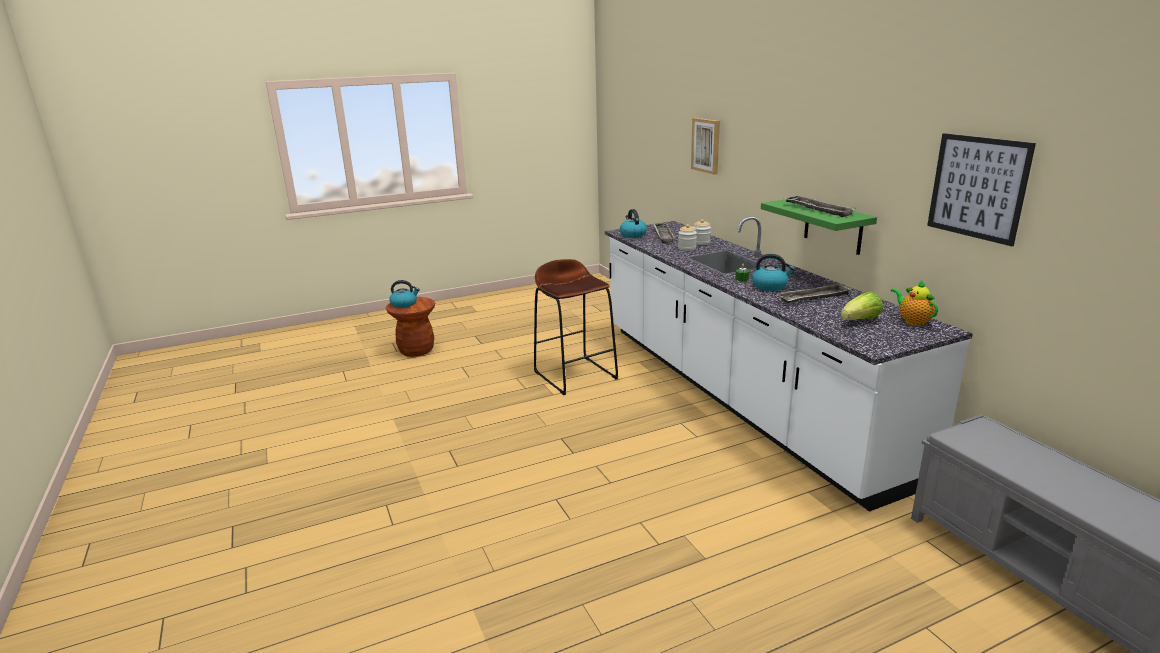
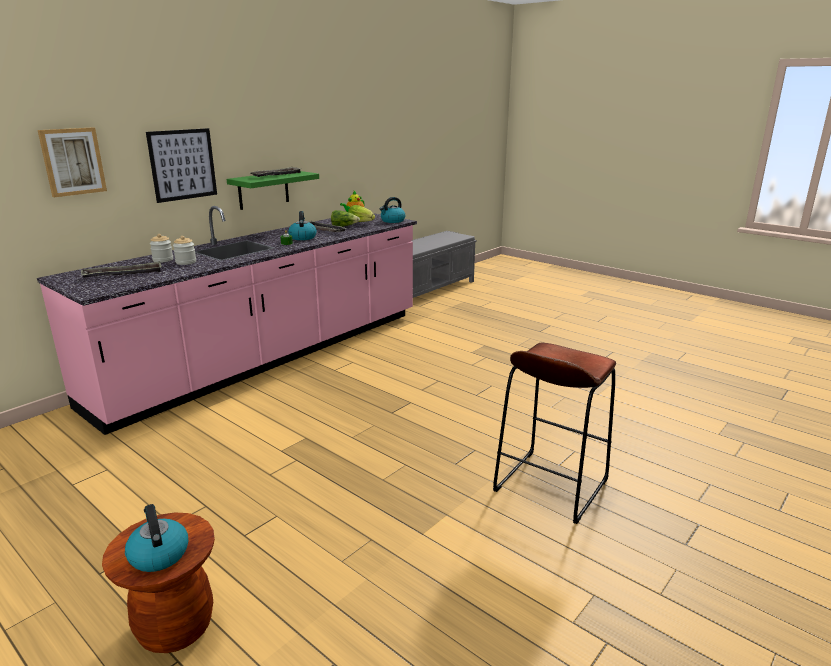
camera: 115 degrees left, 0 degrees up
brown stool [534,259,618,395] -> brown stool moved to [493,343,616,524]
white counter [605,216,973,512] -> pink counter [37,206,417,435]
kettle [620,209,647,238] -> kettle moved to [380,197,405,223]
picture [927,133,1036,246] -> picture moved to [146,128,217,203]
none -> lettuce [331,210,360,227]

